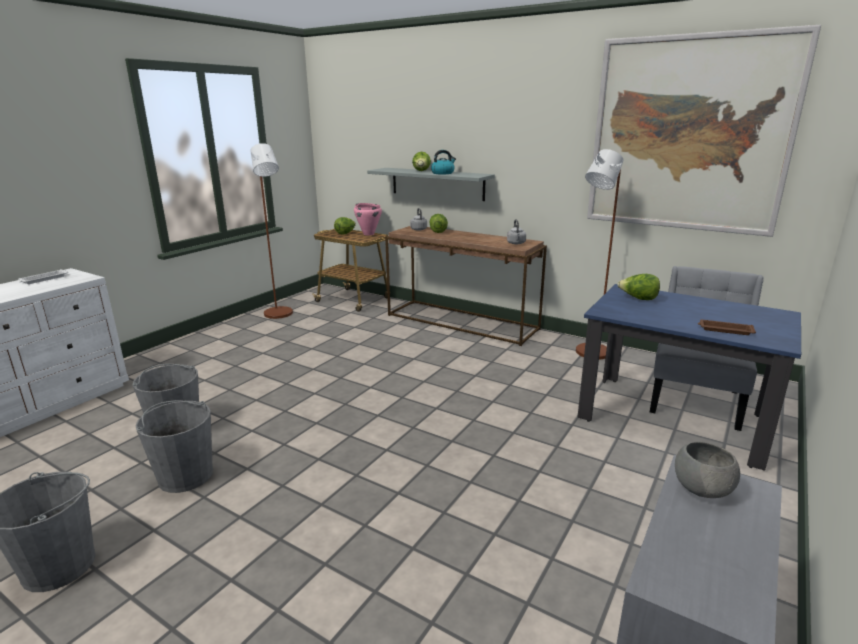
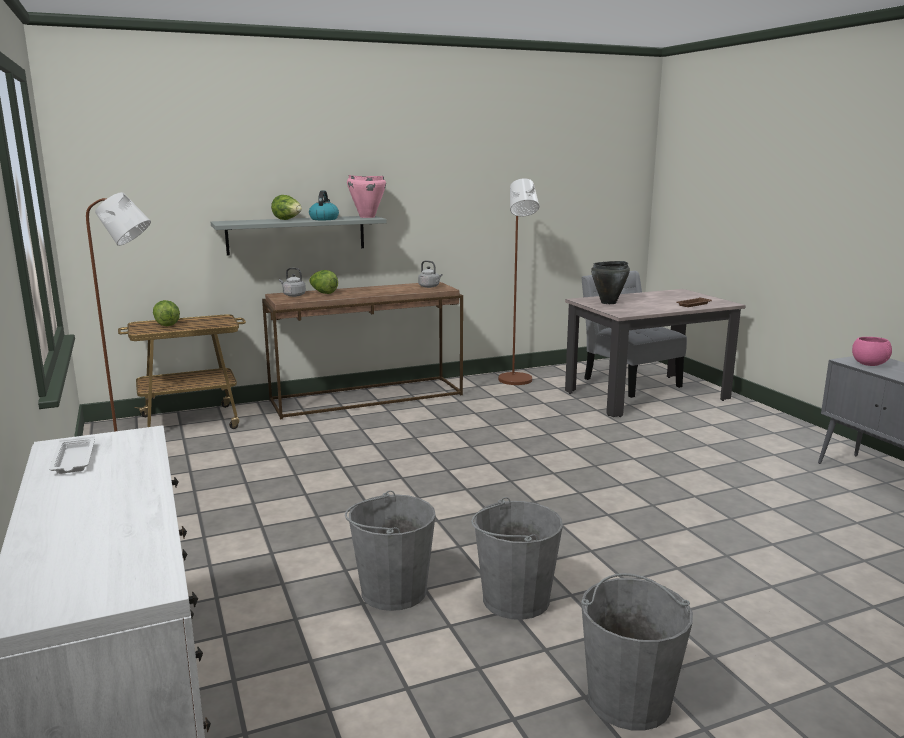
camera: 55 degrees left, 5 degrees down
pink cooking pot [354,203,382,235] -> pink cooking pot moved to [347,175,386,218]
blue dining table [578,284,801,471] -> beige dining table [565,289,746,417]
picture [587,25,821,237] -> none
lettuce [617,274,660,300] -> black cooking pot [591,261,630,304]
grey bowl [675,441,740,498] -> pink bowl [852,337,892,366]

